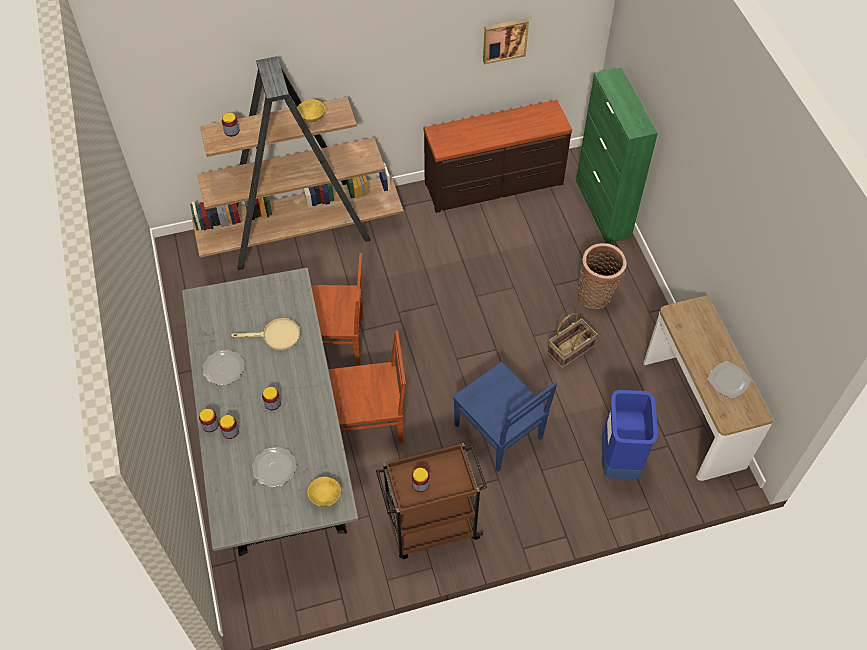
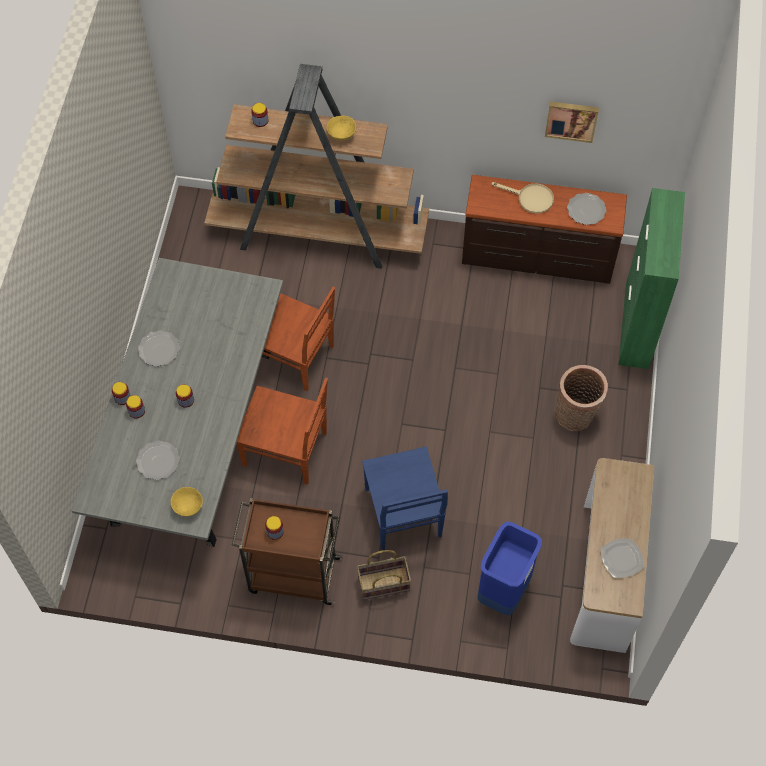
camera: 25 degrees right, 5 degrees up
beige frying pan [231,318,300,350] -> beige frying pan moved to [491,182,554,213]
basket [547,313,598,369] -> basket moved to [357,550,411,600]
none -> plate [567,193,607,225]

